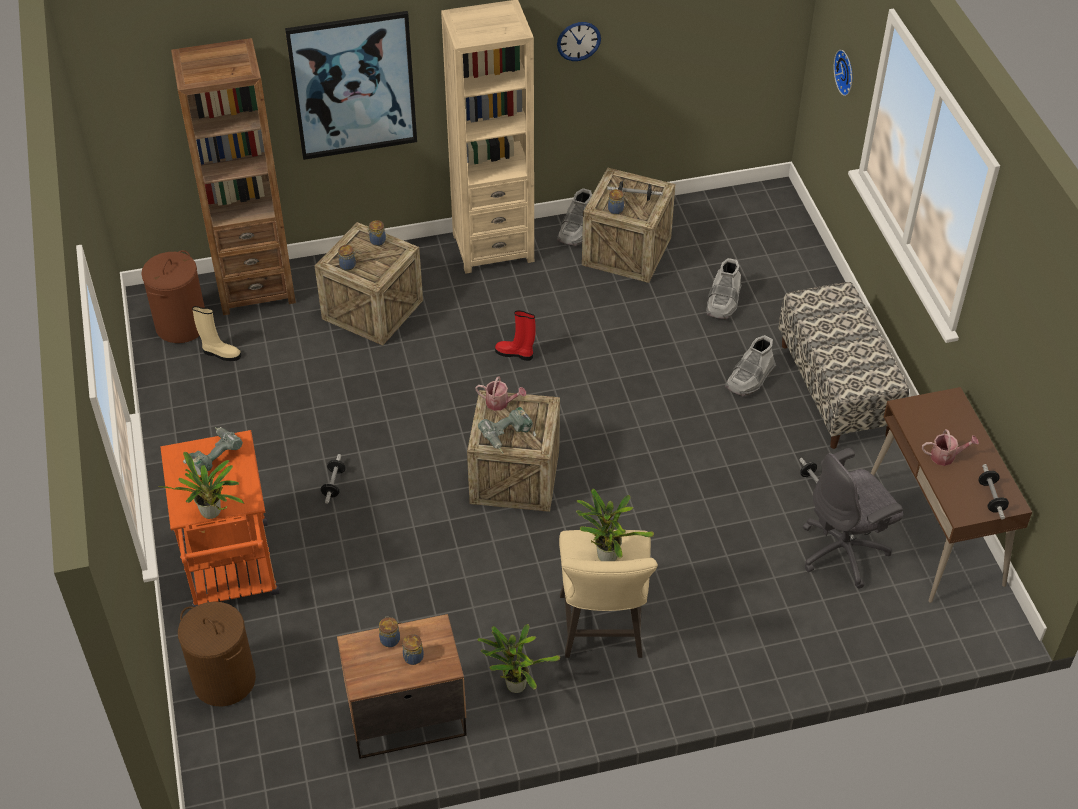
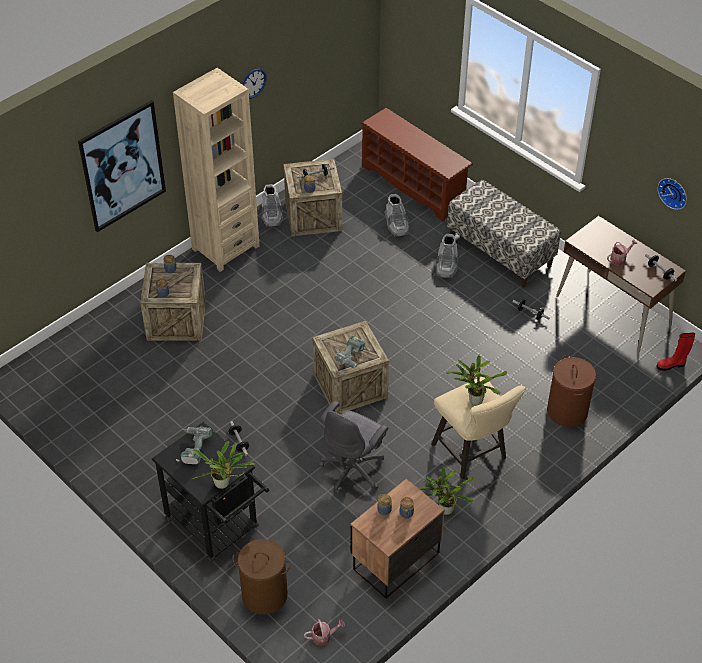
camera: 30 degrees left, 0 degrees up
brown laundry basket [141,250,205,343] -> brown laundry basket moved to [547,355,596,427]
orange cart [160,430,280,607] -> black cart [152,422,269,563]
brown bookcase [171,38,296,315] -> none
beige boot [192,306,241,361] -> none
watering can [475,376,526,411] -> watering can moved to [304,619,345,646]
red boot [495,310,536,361] -> red boot moved to [656,333,695,371]
grey office chair [803,448,903,588] -> grey office chair moved to [319,401,388,495]
wall clock [834,50,852,96] -> wall clock moved to [657,178,687,210]
none -> brown shoe rack [361,108,473,222]

